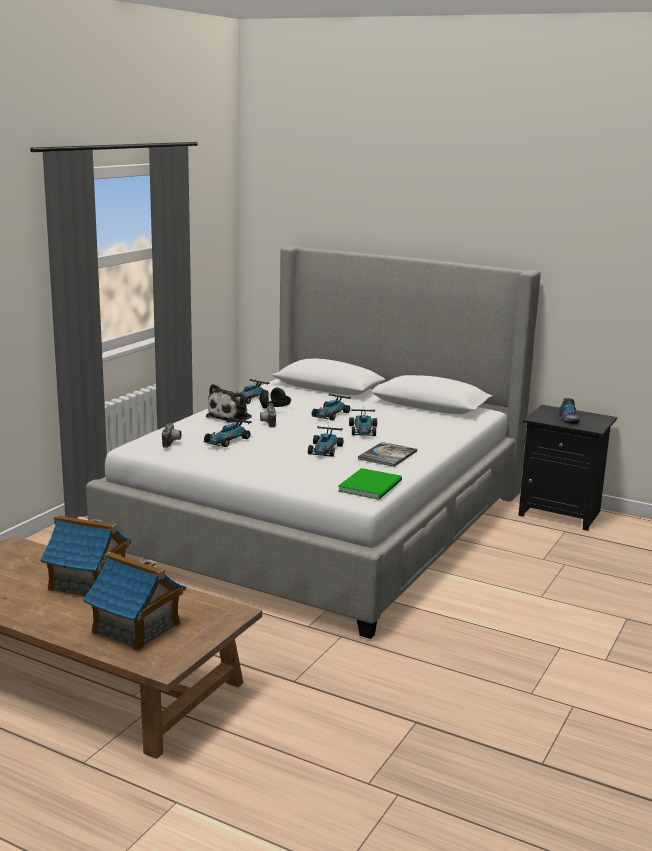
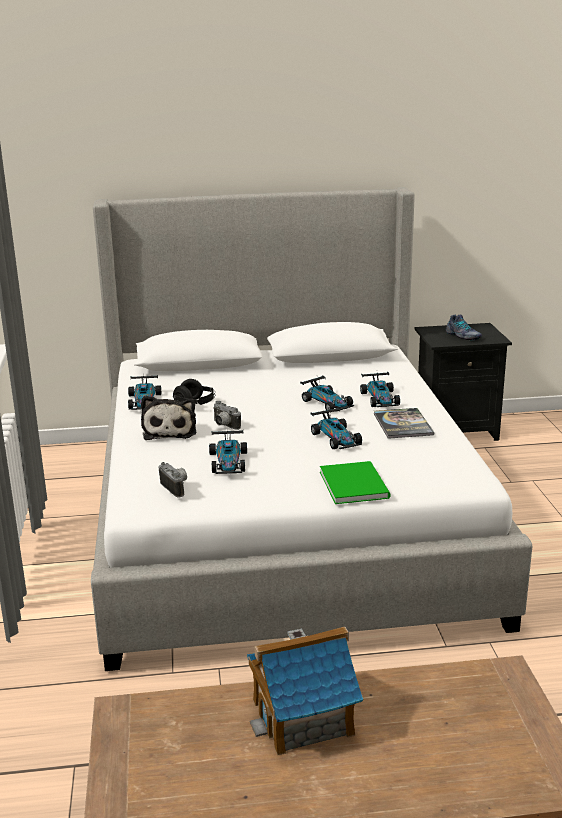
camera: 35 degrees left, 5 degrees up
toy house [83,552,186,651] -> none
toy car [312,393,351,420] -> toy car moved to [360,372,400,407]
green book [338,468,402,500] -> green book moved to [320,461,390,504]

